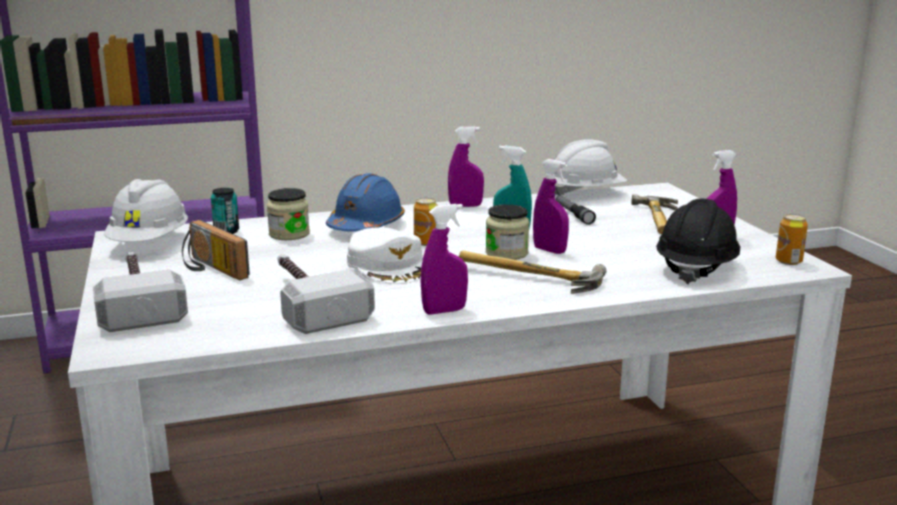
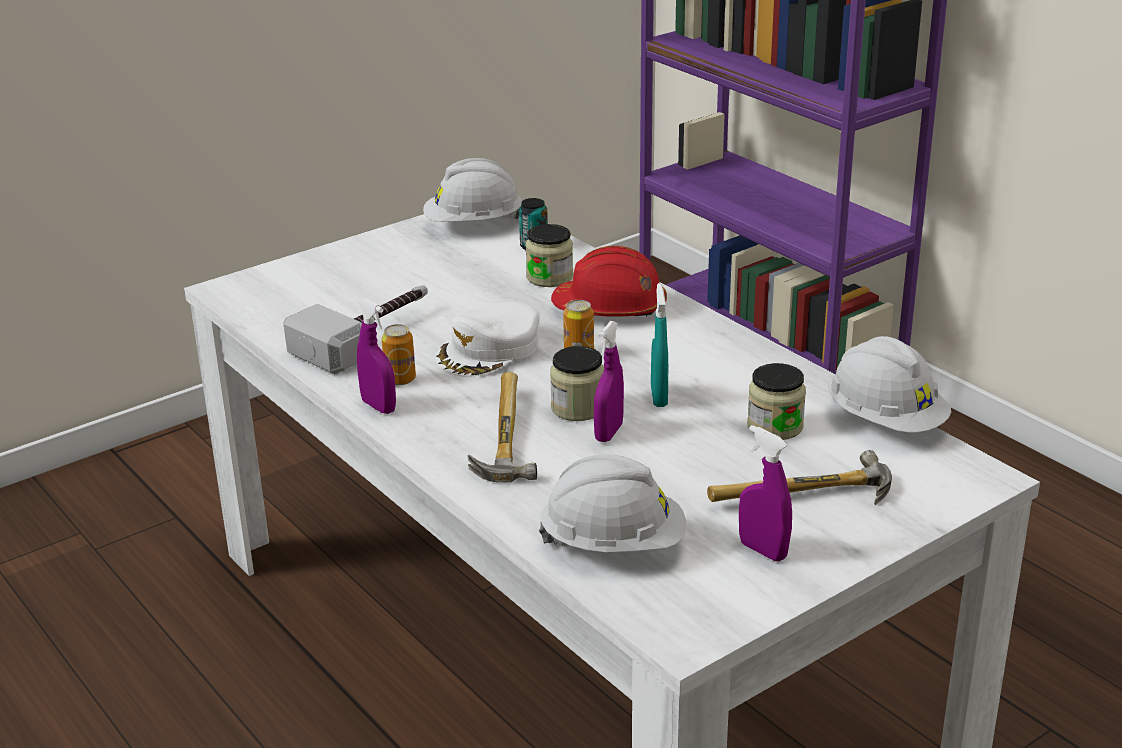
camera: 70 degrees right, 10 degrees up
hammer [93,252,188,332] -> none
radio [182,220,250,280] -> none
blue hard hat [326,173,405,232] -> red hard hat [551,246,667,317]
purple spray bottle [448,126,484,207] -> none
flashlight [556,195,596,225] -> jar [747,363,806,440]
black hard hat [656,198,740,284] -> white hard hat [539,454,686,552]
can [776,214,808,265] -> can moved to [382,324,416,385]

